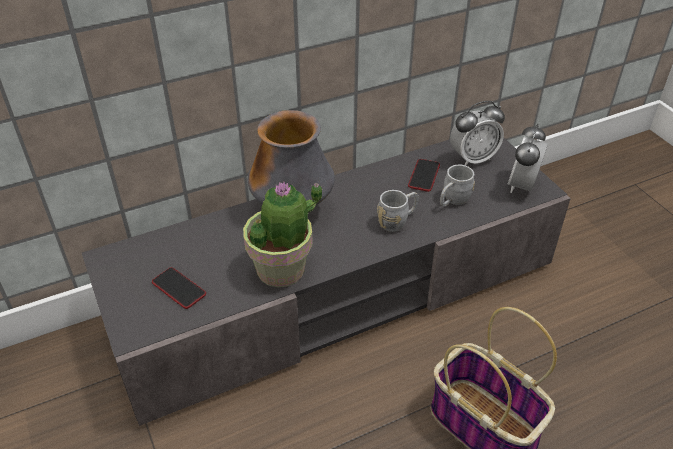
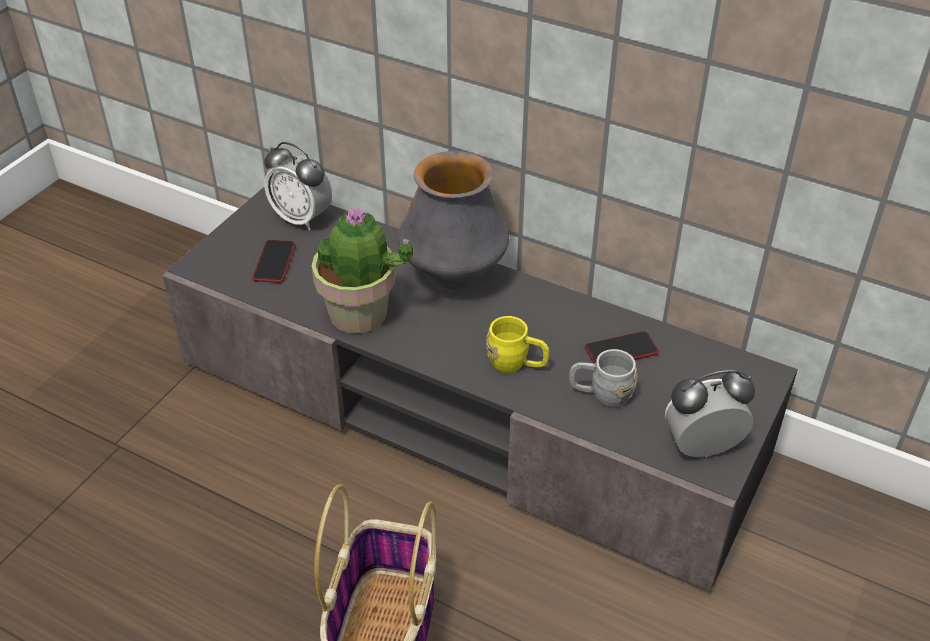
camera: 55 degrees right, 0 degrees up
grey mug [377,190,419,232] -> yellow mug [486,316,549,373]
alarm clock [450,101,505,166] -> alarm clock moved to [264,142,332,230]

